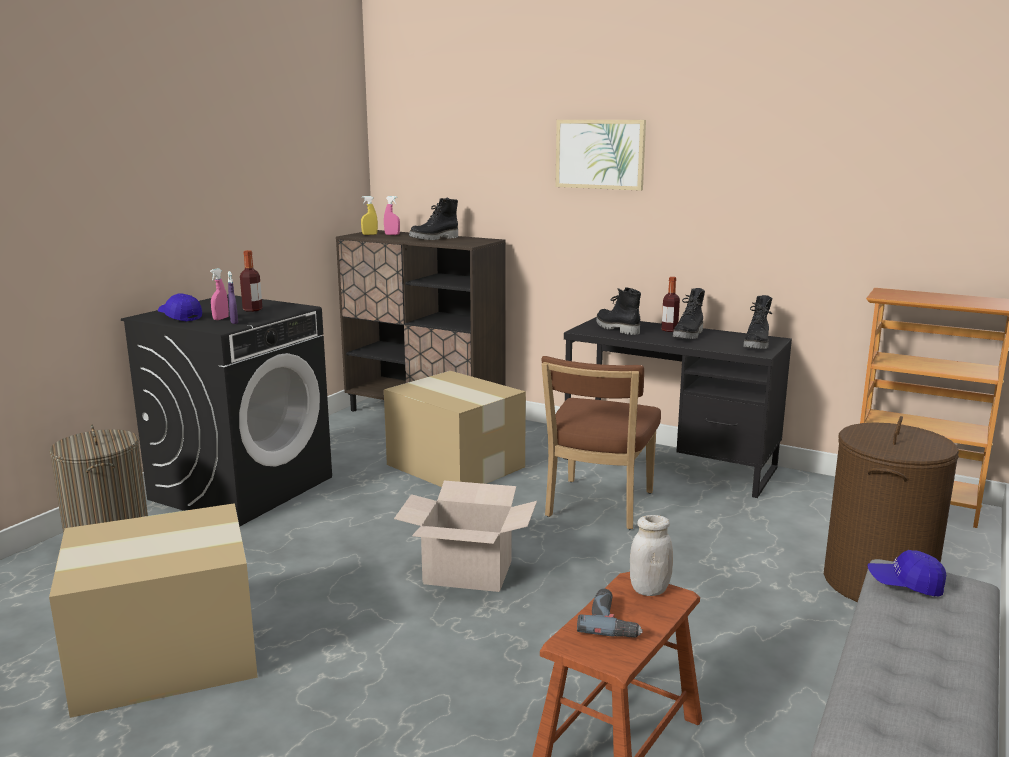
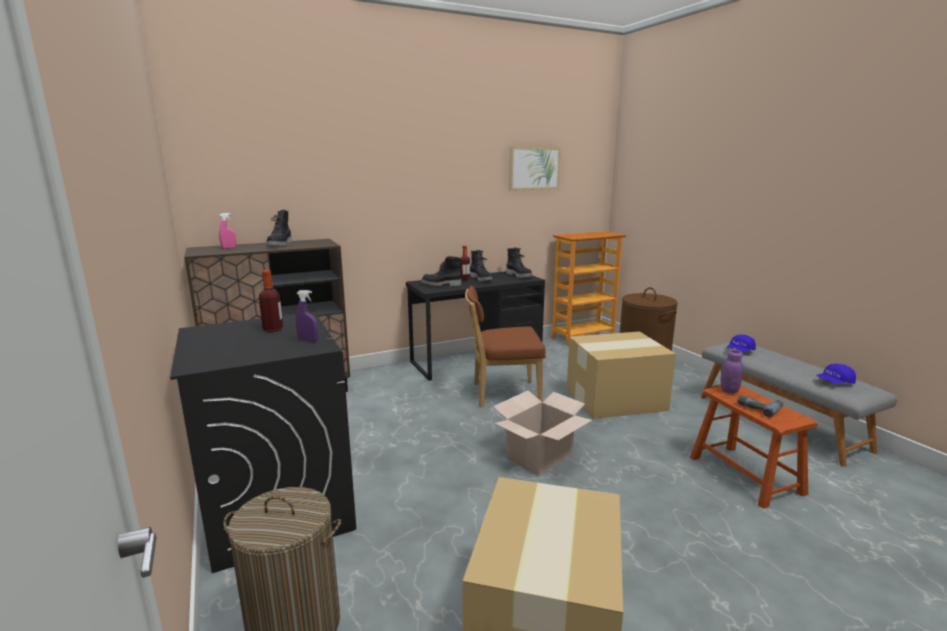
camera: 55 degrees left, 0 degrees up
blue cap [158,293,202,322] -> blue cap moved to [816,364,856,384]
pink spray bottle [210,268,229,320] -> none
yellow spray bottle [361,196,378,235] -> none
cardboard box [384,371,526,487] -> cardboard box moved to [567,332,676,419]
brown chair [541,356,661,530] -> brown chair turned 120 degrees clockwise [465,286,546,407]
picture [555,120,646,191] -> picture moved to [509,147,561,191]
white jar [630,515,673,596] -> purple jar [721,350,743,394]

